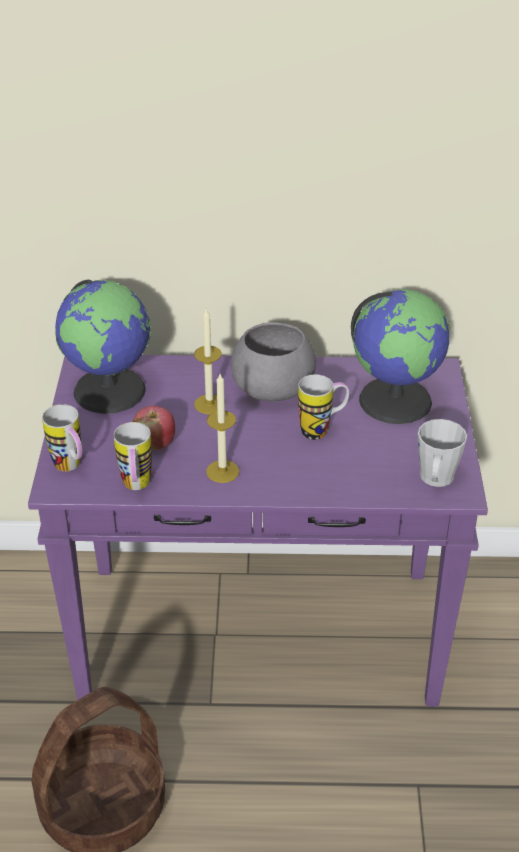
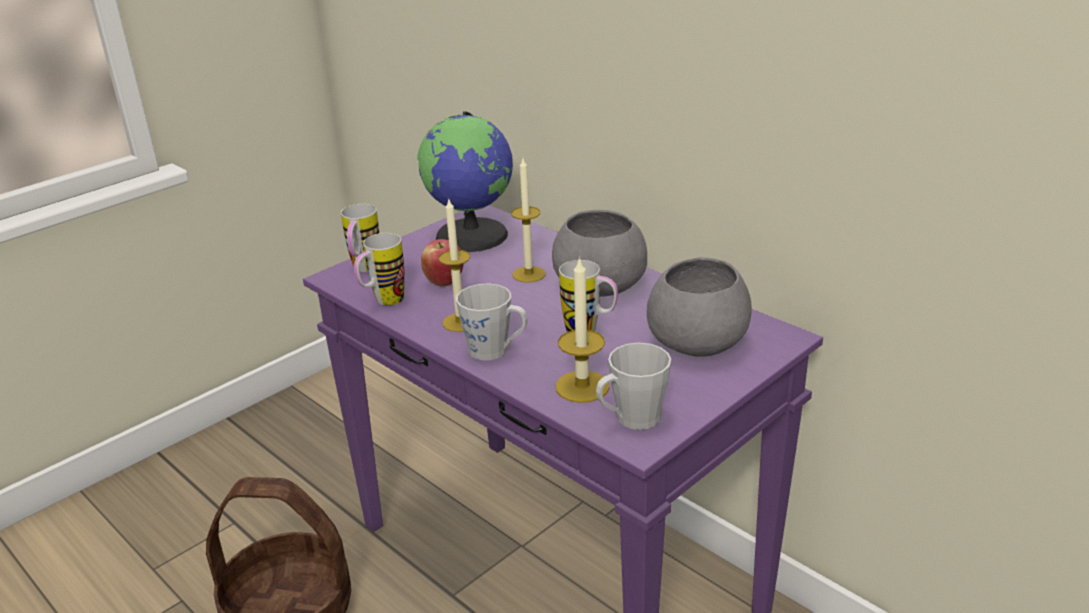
camera: 45 degrees right, 10 degrees down
globe [351,289,450,424] -> grey bowl [647,257,751,357]
none -> grey mug [456,283,528,361]
none -> candle [555,256,610,403]

